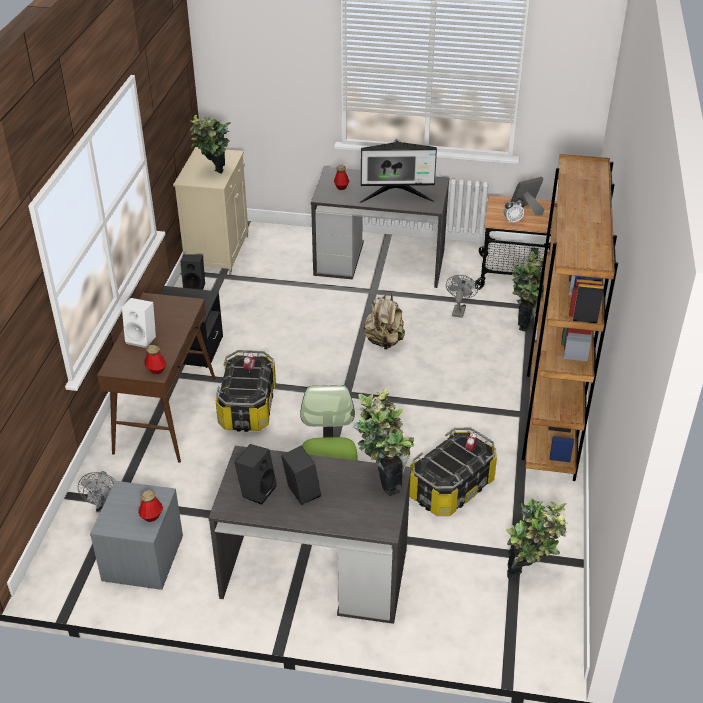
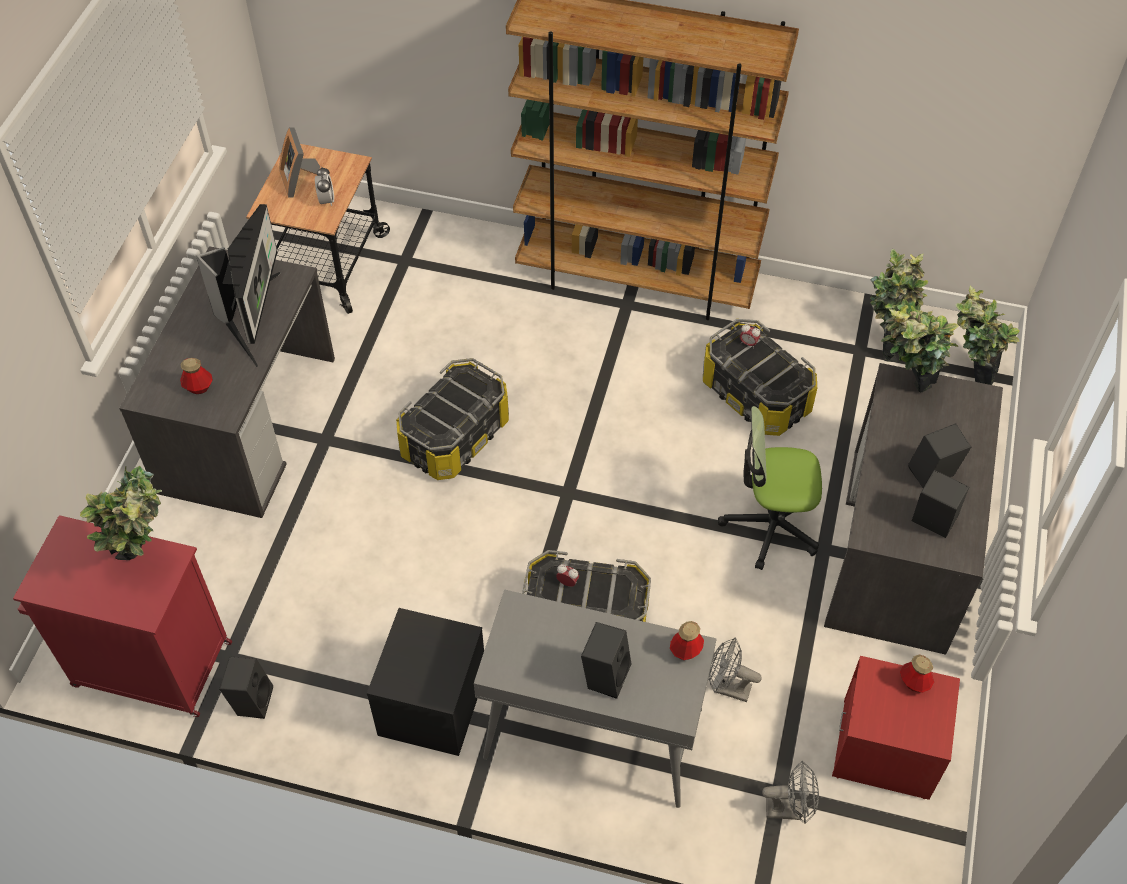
camera: 85 degrees left, 15 degrees up
grey nightstand [90,481,183,590] -> red nightstand [832,656,960,800]
brown console table [97,293,216,463] -> grey console table [474,589,717,808]
white speaker [122,298,156,348] -> black speaker [581,622,631,699]
beige cabinet [173,147,248,275] -> red cabinet [13,515,232,717]
beige backpack [364,293,405,349] -> storage box [396,358,509,480]
grey fan [446,275,478,318] -> grey fan moved to [708,638,762,702]
potted plant [512,251,544,332] -> potted plant moved to [955,286,1020,385]

